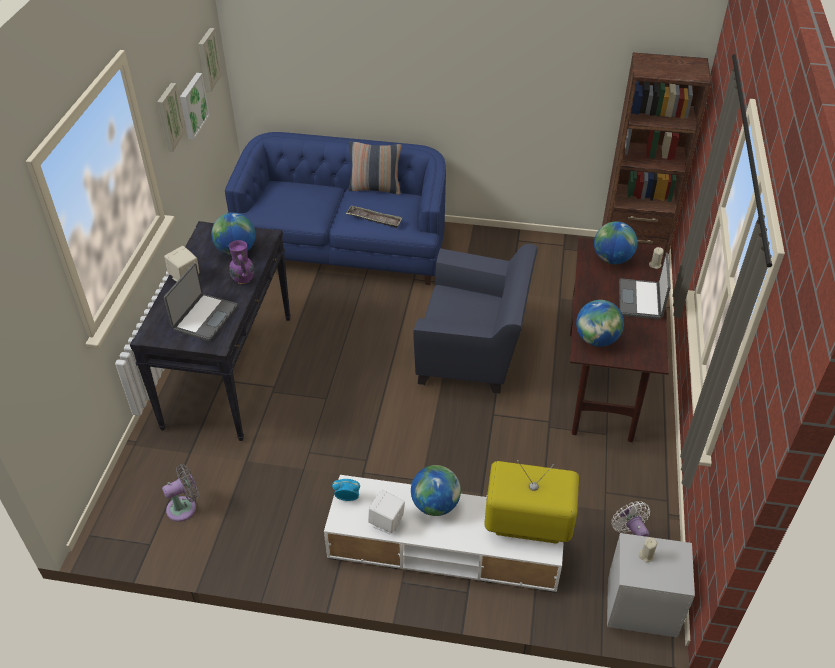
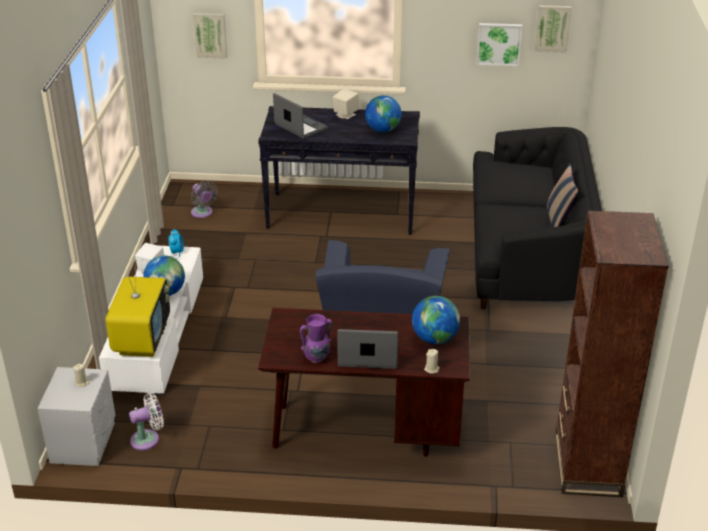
camera: 85 degrees right, 10 degrees down
picture [157,83,186,151] -> picture moved to [193,13,227,59]
laptop [164,263,238,341] -> laptop turned 150 degrees counterclockwise [273,93,328,139]
blue sofa [225,132,446,285] -> black sofa [473,127,602,309]
purple vase [229,240,254,284] -> purple vase moved to [300,314,332,363]
tray [346,206,403,228] -> none
globe [576,300,624,347] -> none

